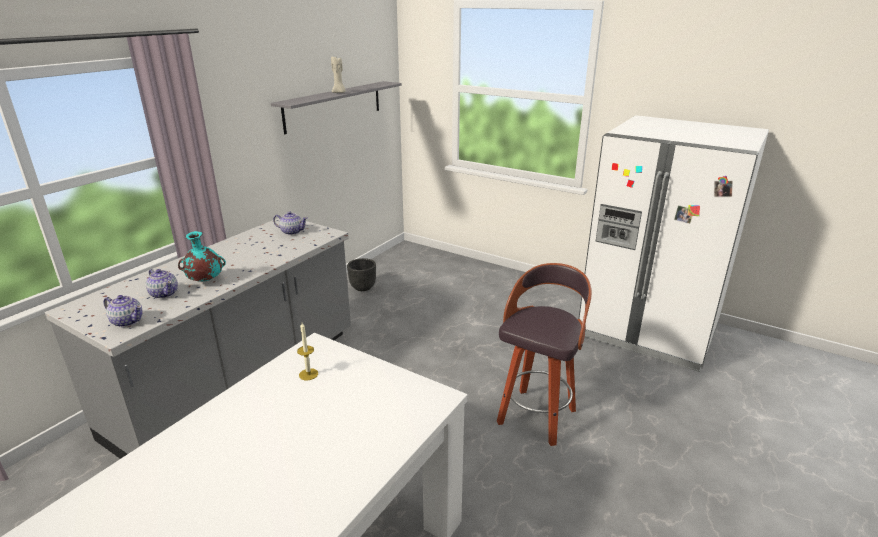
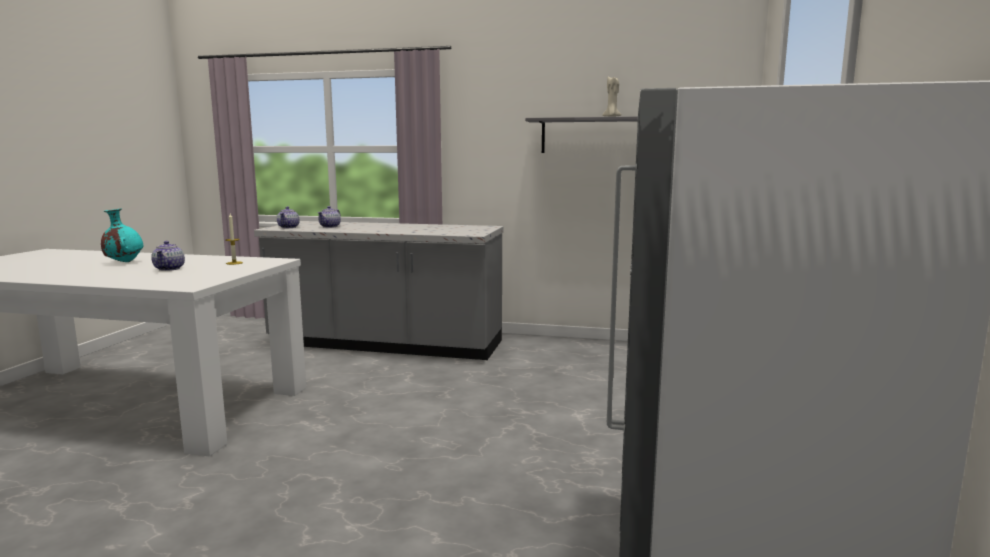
camera: 70 degrees right, 15 degrees down
turquoise vase [178,231,226,282] -> turquoise vase moved to [101,209,144,262]
teapot [273,211,308,235] -> teapot moved to [151,241,185,271]
black planter [347,258,376,291] -> none
stool [497,263,592,446] -> none

